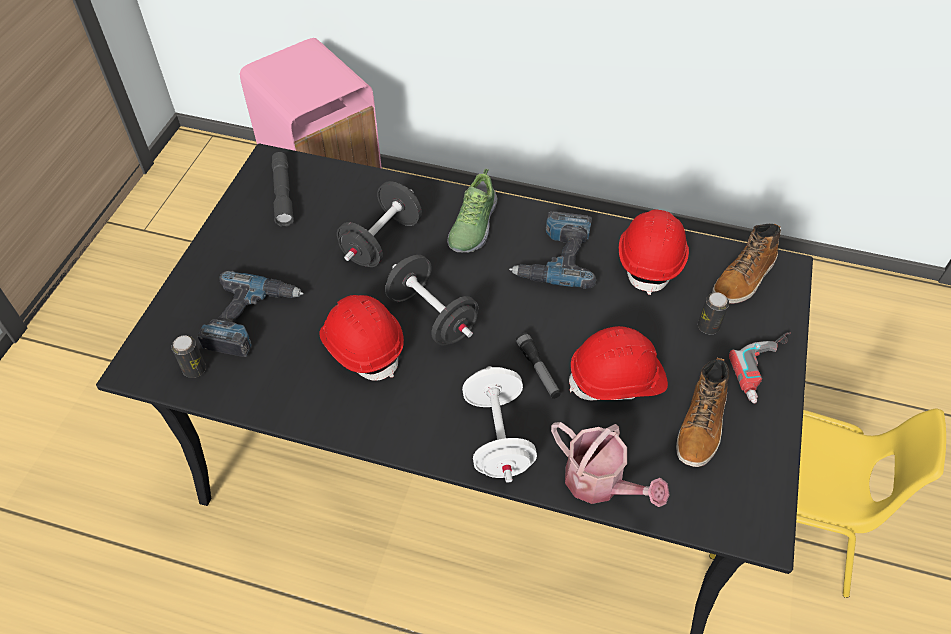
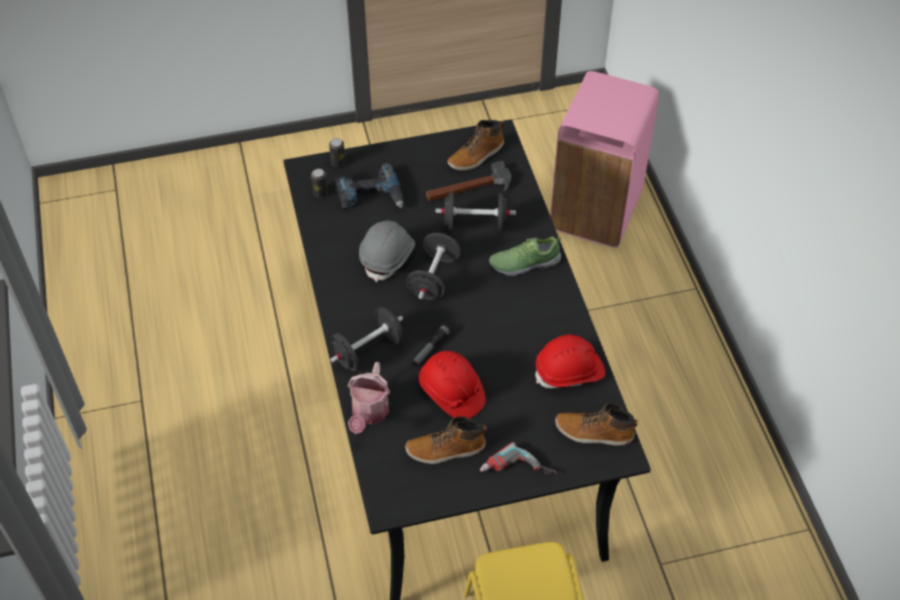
camera: 60 degrees right, 0 degrees up
grey flashlight [272,152,294,227] -> boot [448,120,504,171]
red hard hat [319,295,404,381] -> grey hard hat [359,220,415,282]
white dumbbell [462,366,537,483] -> black dumbbell [330,307,403,371]
power drill [509,211,596,289] -> none
can [698,292,729,334] -> can moved to [329,138,346,167]
none -> hammer [426,161,512,201]

